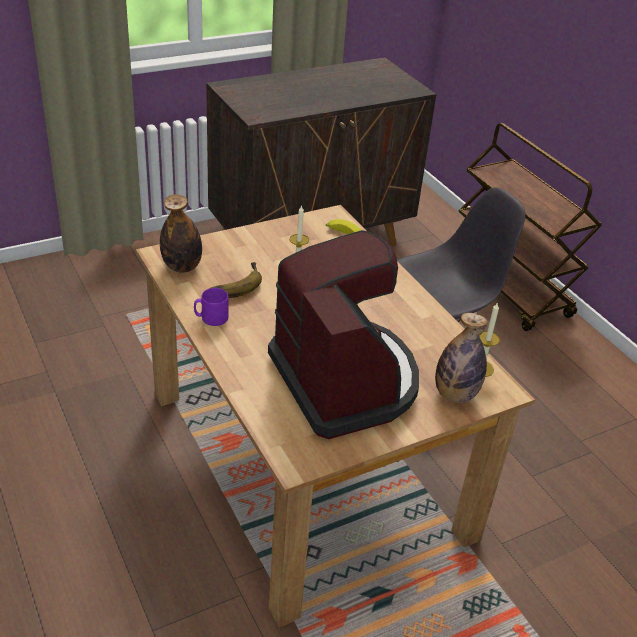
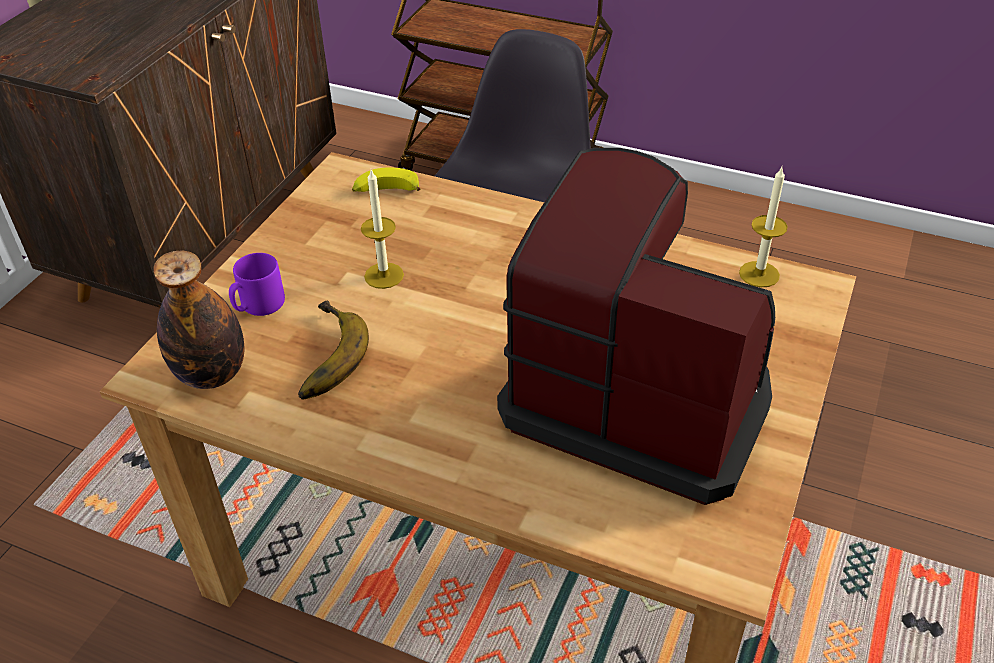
camera: 35 degrees left, 5 degrees up
purple mug [194,288,229,326] -> purple mug moved to [229,253,285,316]
bottle [435,313,488,403] -> none

